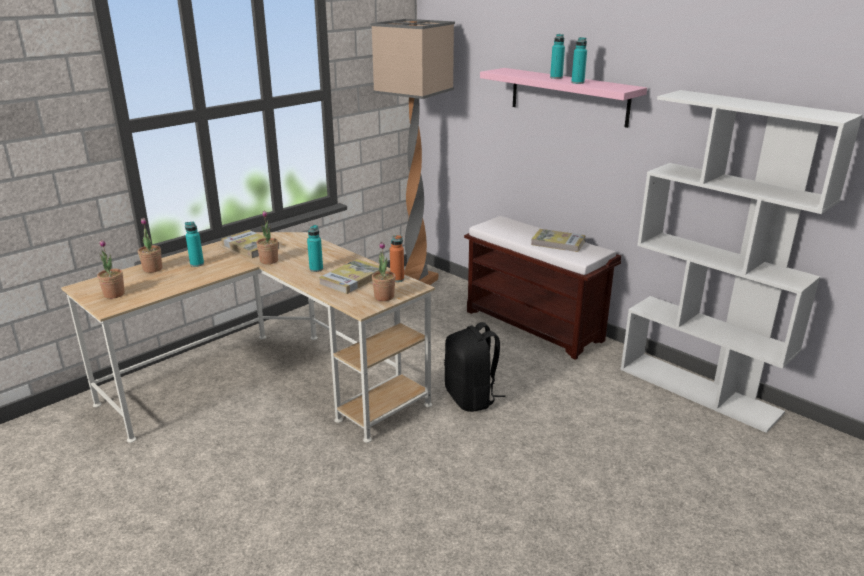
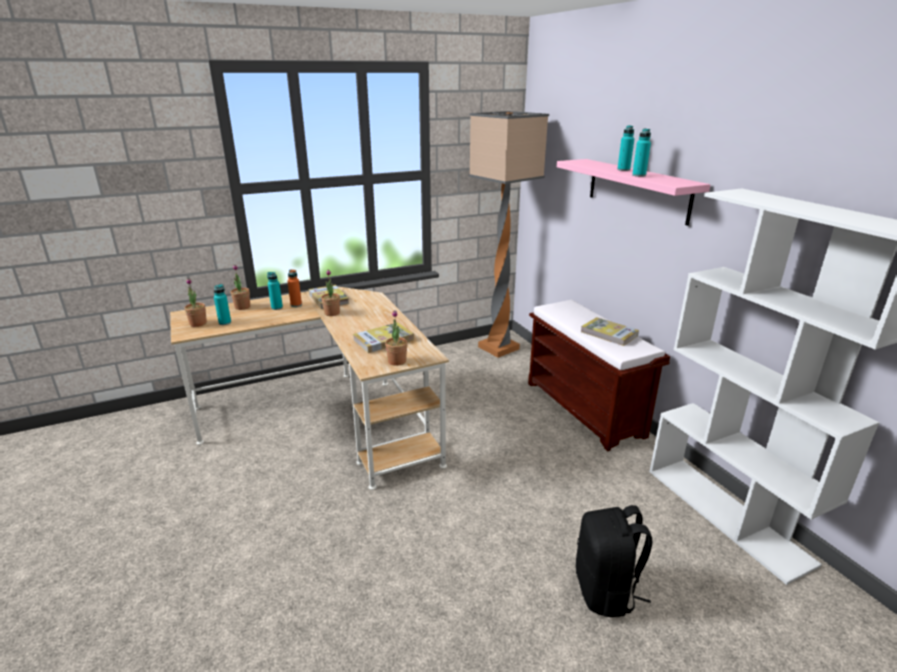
camera: 20 degrees right, 0 degrees up
turquoise bottle [307,225,323,272] -> turquoise bottle moved to [214,284,231,325]
orange bottle [390,235,404,282] -> orange bottle moved to [287,269,302,307]
black backpack [444,322,505,412] -> black backpack moved to [576,505,652,617]

